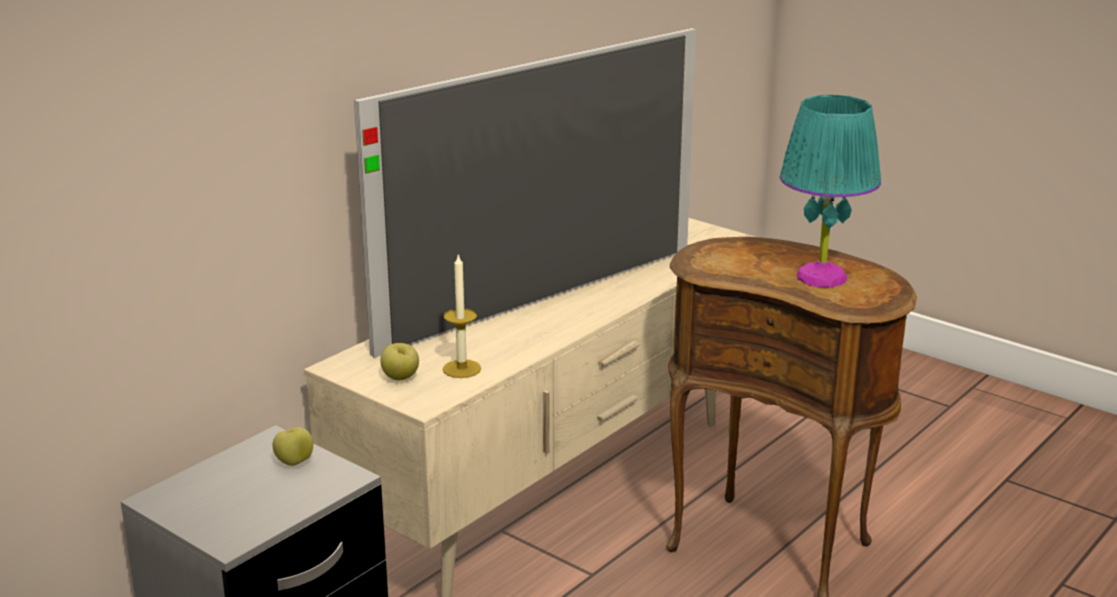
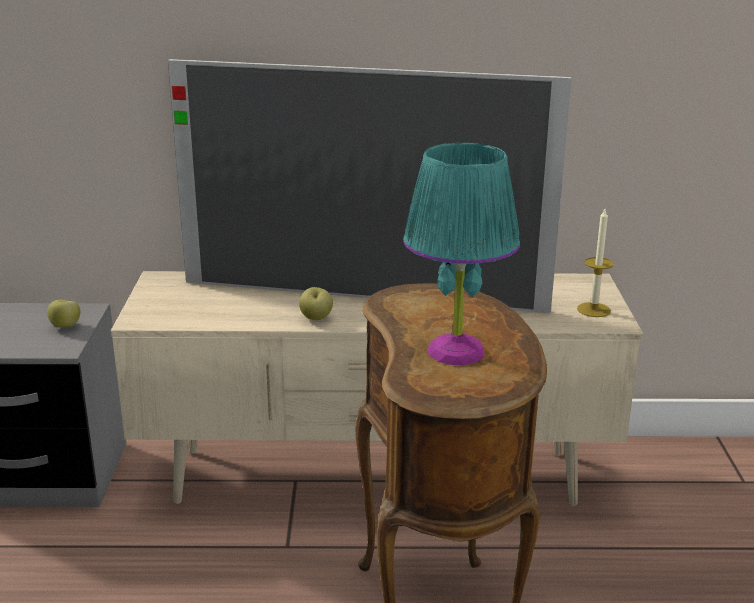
camera: 50 degrees right, 0 degrees up
apple [380,343,419,380] -> apple moved to [299,287,333,320]
candle [443,253,481,378] -> candle moved to [577,209,614,317]

